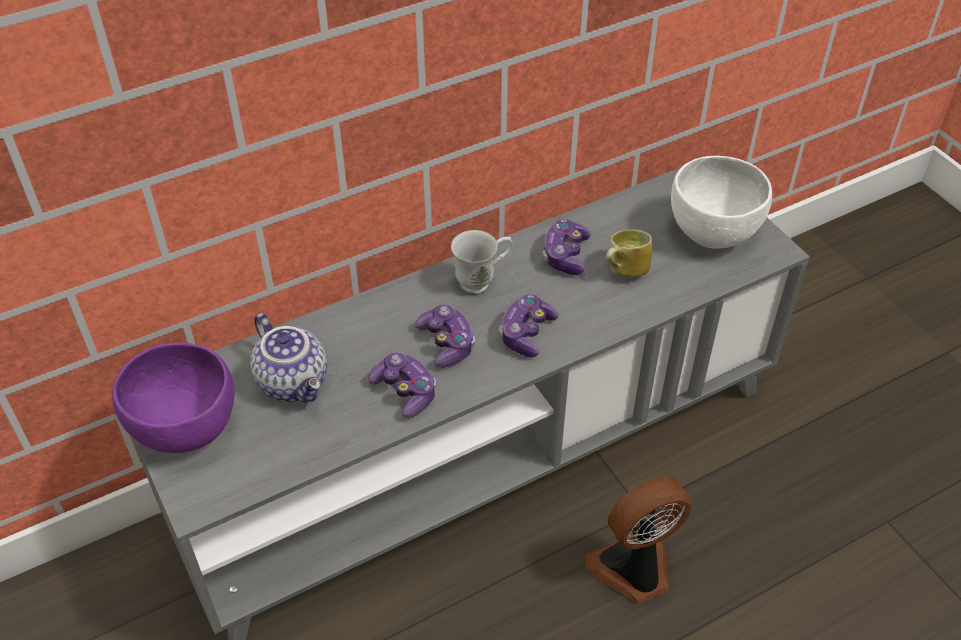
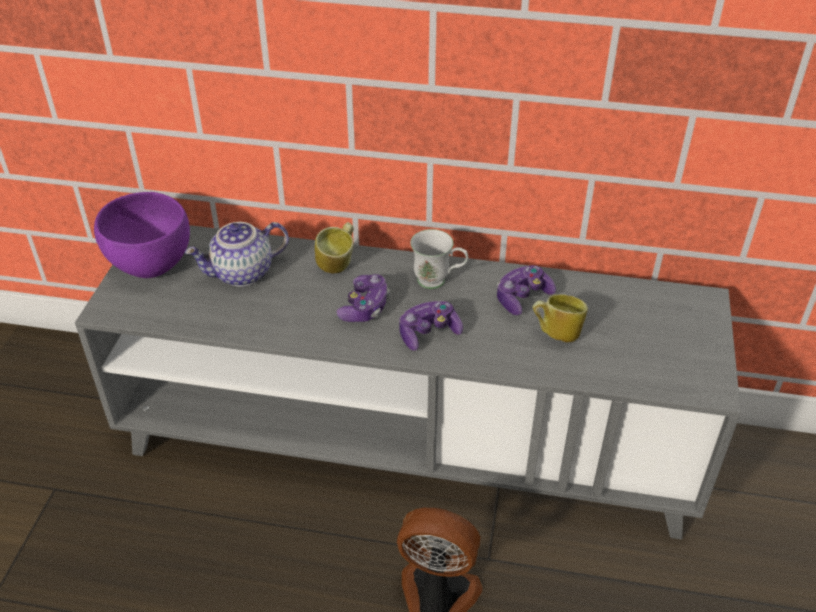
camera: 40 degrees right, 5 degrees down
teapot [250,313,327,403] -> teapot turned 60 degrees clockwise [185,222,289,287]
game controller [368,352,436,418] -> none
white bowl [671,156,772,249] -> none
none -> mug [315,222,354,273]

